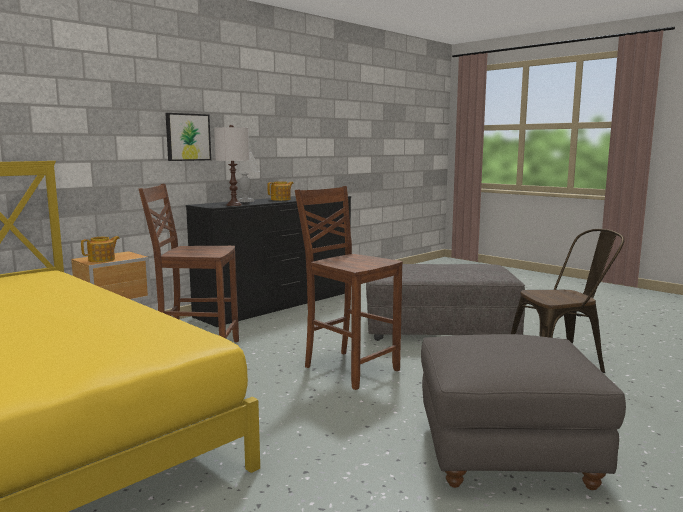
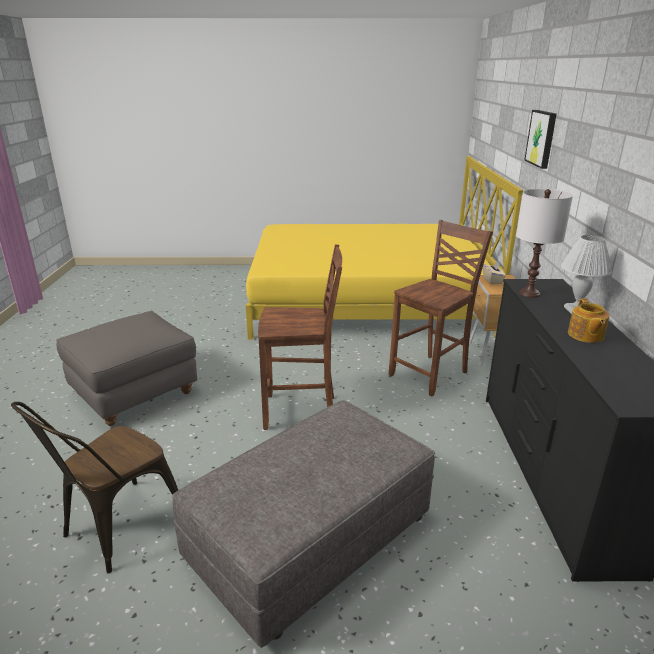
camera: 135 degrees right, 15 degrees up
teapot [81,236,120,262] -> beige tissue box [483,261,506,284]
picture [165,113,211,161] -> picture moved to [524,110,557,169]

